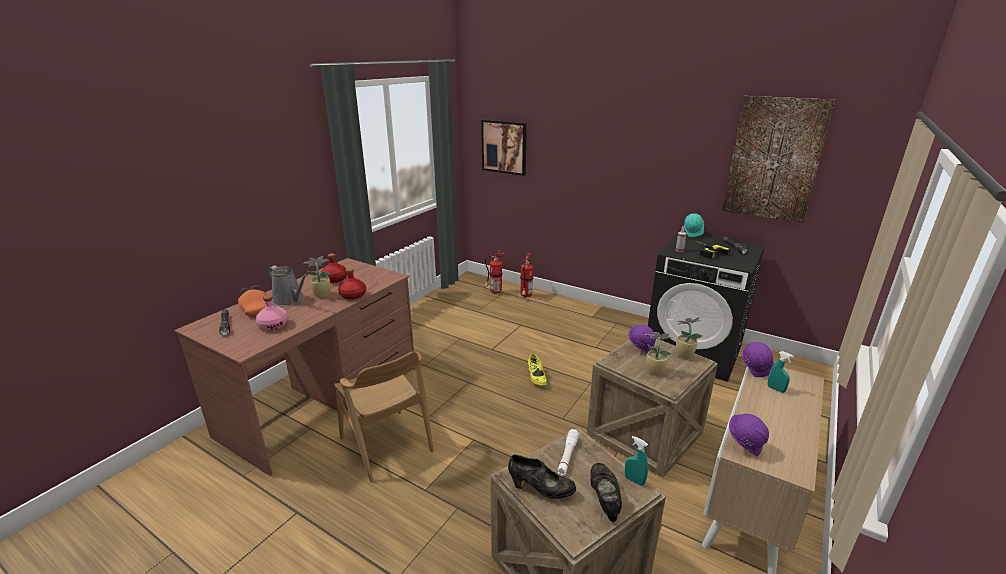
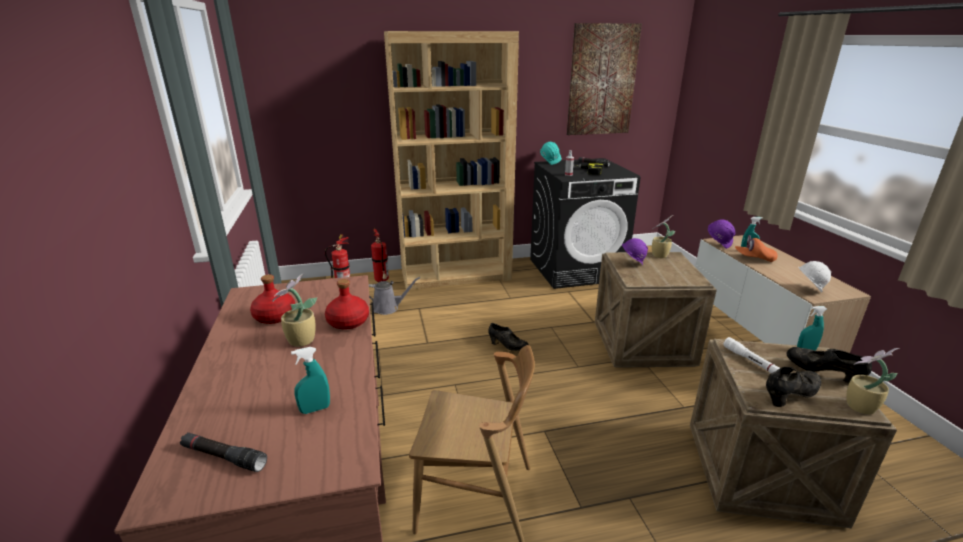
camera: 45 degrees left, 0 degrees up
orange cap [238,285,267,317] -> orange cap moved to [735,235,778,262]
pink bottle [256,295,289,330] -> turquoise spray bottle [291,347,330,414]
grey watering can [268,266,308,306] -> grey watering can moved to [369,277,420,315]
picture [481,120,527,176] -> none
yellow shoe [528,354,547,386] -> black shoe [488,323,529,351]
potted plant [645,332,673,376] -> potted plant moved to [846,348,900,415]
purple hard hat [729,414,769,456] -> white hard hat [798,261,831,292]
none -> brown bookcase [384,31,519,290]

